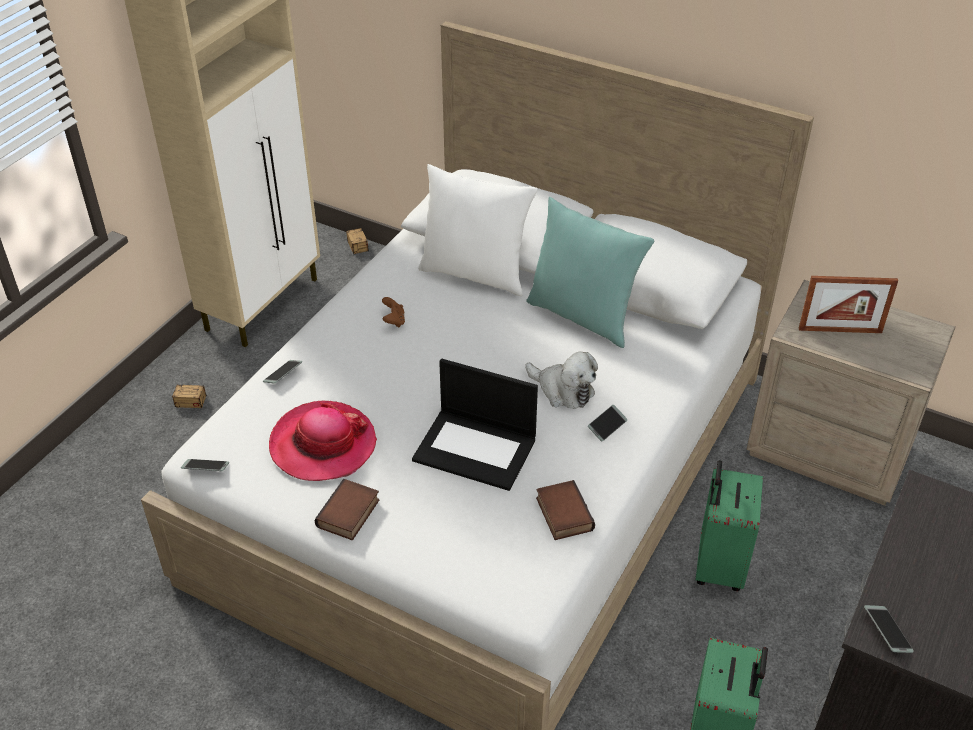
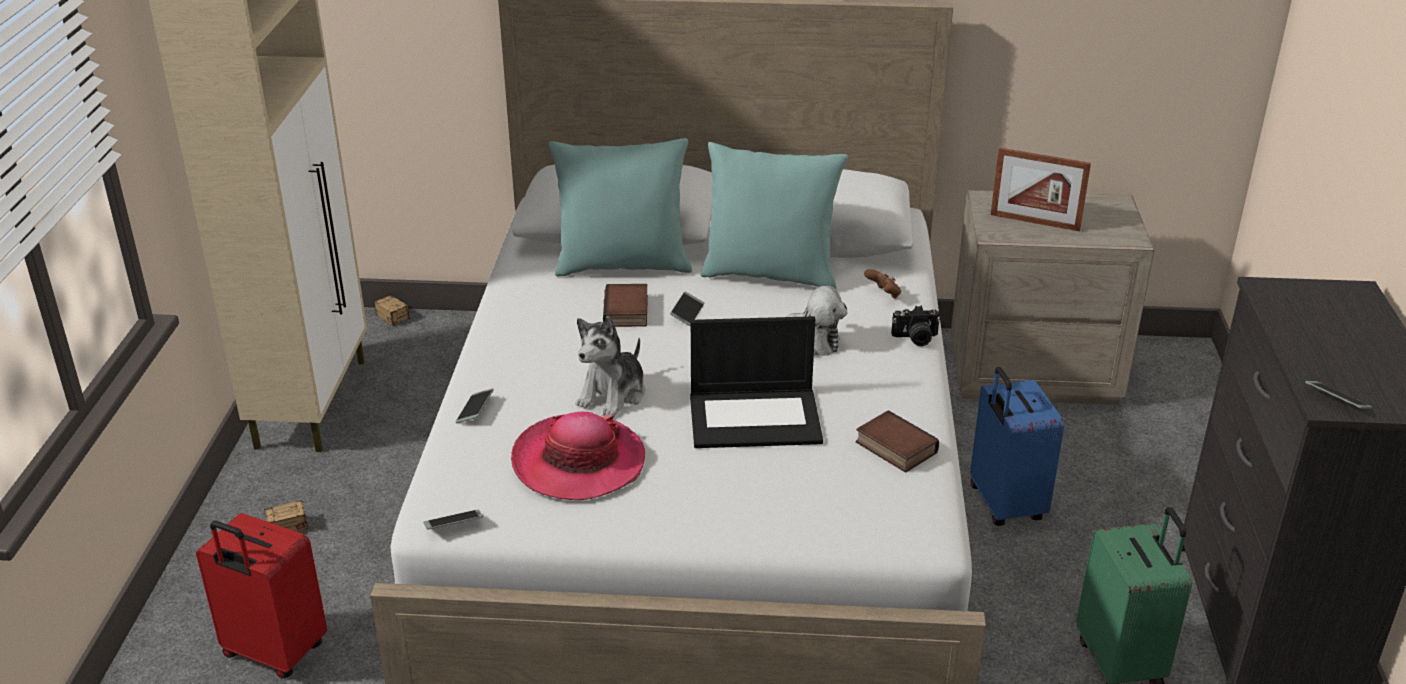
camera: 25 degrees left, 10 degrees down
book [315,479,379,540] -> book moved to [603,284,648,327]
brown game controller [382,297,405,327] -> brown game controller moved to [864,269,901,299]
white pillow [418,164,537,296] -> turquoise pillow [549,138,692,276]
phone [588,405,628,442] -> phone moved to [670,291,705,326]
green suitcase [695,460,763,591] -> blue suitcase [970,367,1064,526]
picture frame [799,276,898,333] -> picture frame turned 45 degrees clockwise [991,148,1091,231]
none -> red suitcase [196,513,327,678]
none -> plush toy [576,317,645,418]
none -> camera [891,306,941,346]

